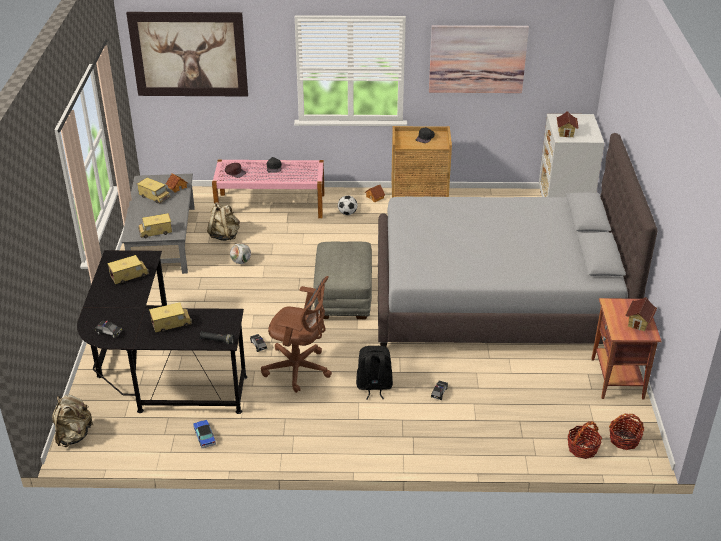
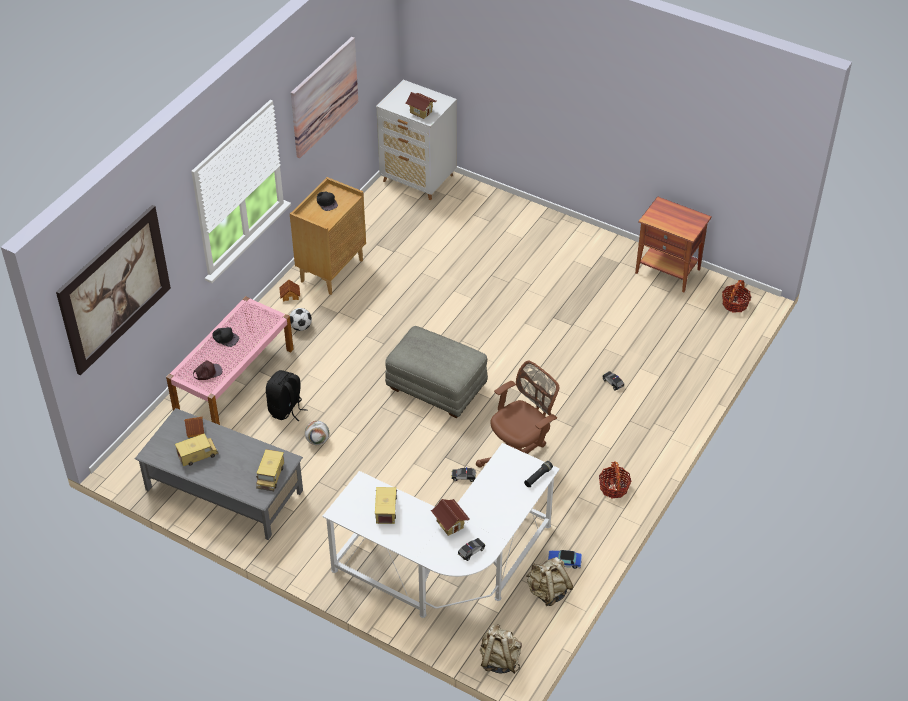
camera: 60 degrees left, 10 degrees up
black desk [77,250,247,414] -> white desk [322,443,560,618]
toy truck [149,302,192,332] -> none
beige backpack [207,202,240,241] -> beige backpack moved to [526,557,574,606]
black backpack [356,346,393,400] -> black backpack moved to [266,370,307,421]
grey bed [378,133,658,347] -> none
basket [567,421,602,459] -> basket moved to [599,462,632,498]
toy house [625,297,657,331] -> toy house moved to [431,499,469,536]

